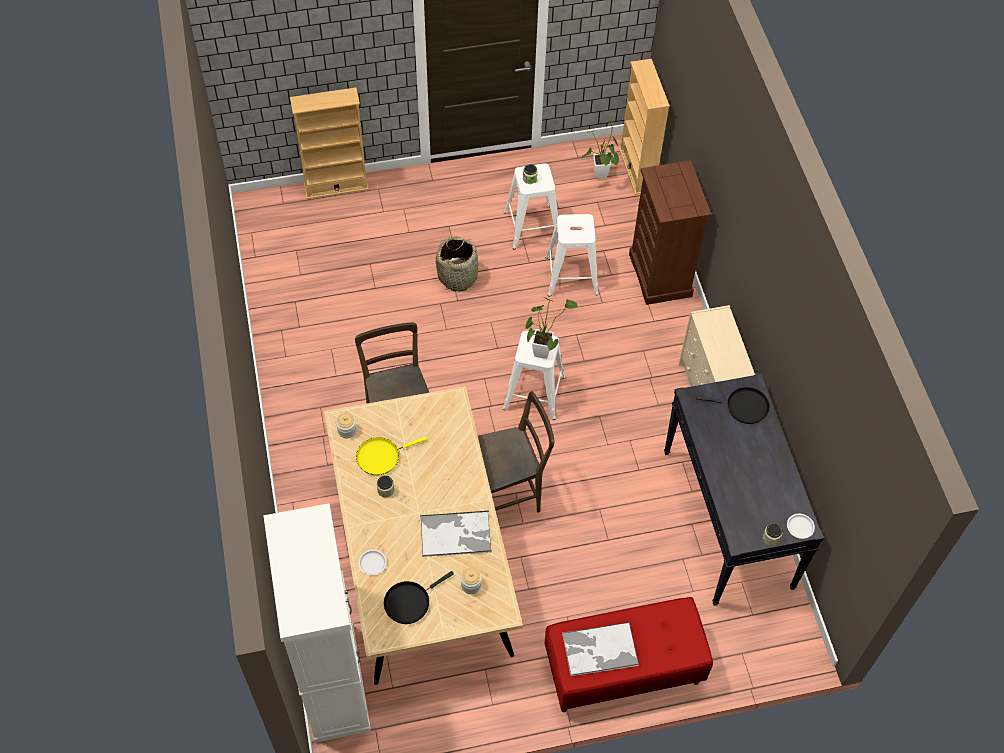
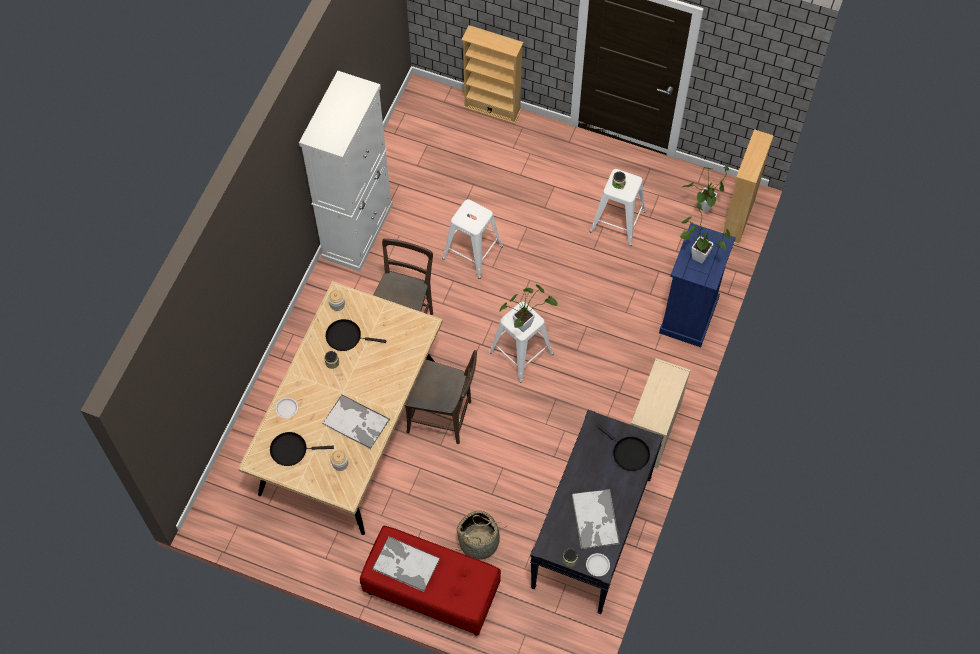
camera: 35 degrees right, 5 degrees up
white cabinet [263,503,371,743] -> white cabinet moved to [299,71,393,272]
yellow frying pan [356,436,427,476] -> black frying pan [326,319,386,351]
basket [436,236,478,292] -> basket moved to [456,510,508,560]
white stool [545,214,599,297] -> white stool moved to [442,199,503,279]
brown dresser [629,160,711,305] -> blue dresser [659,223,736,347]
none -> tray [571,489,620,549]
none -> potted plant [680,202,731,264]

